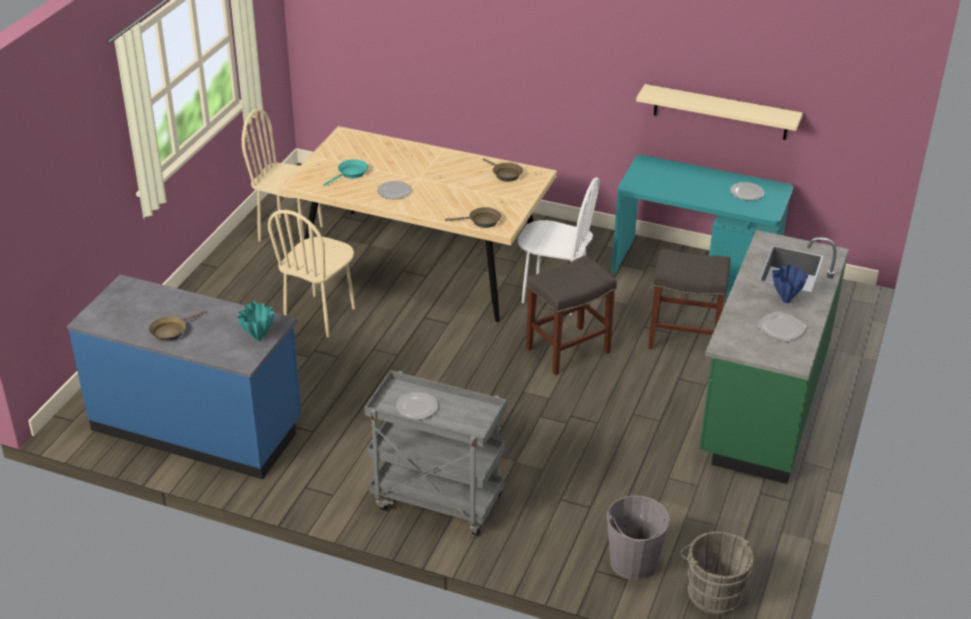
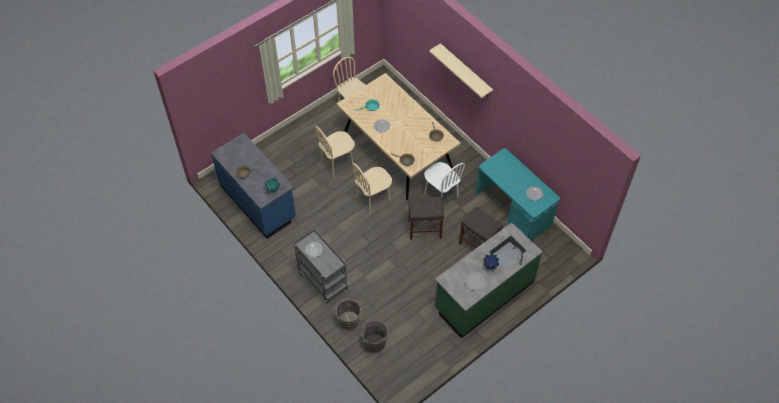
camera: 30 degrees right, 20 degrees up
beige shelf [636,84,803,140] -> beige shelf moved to [429,43,493,98]
grey bucket [680,531,754,615] -> grey bucket moved to [335,299,362,331]
none -> beige chair [352,163,392,214]

